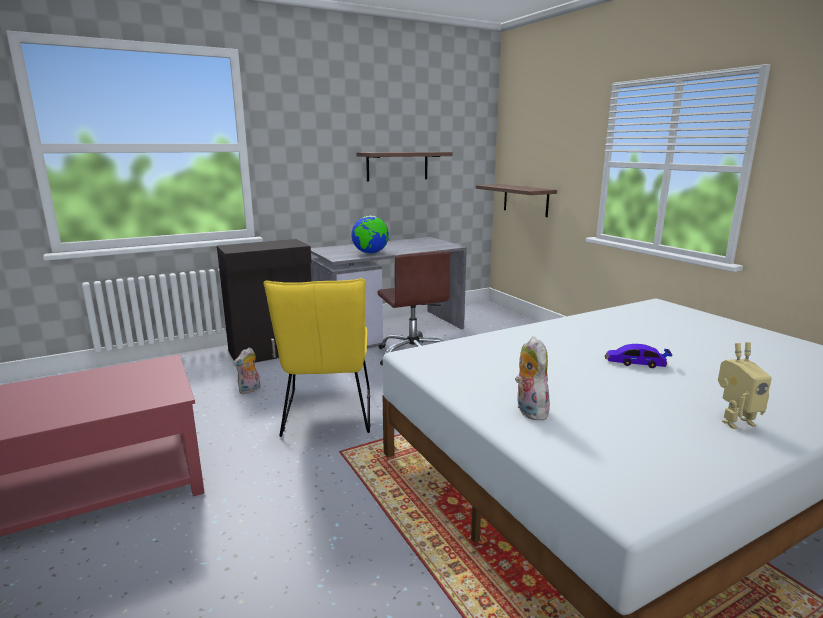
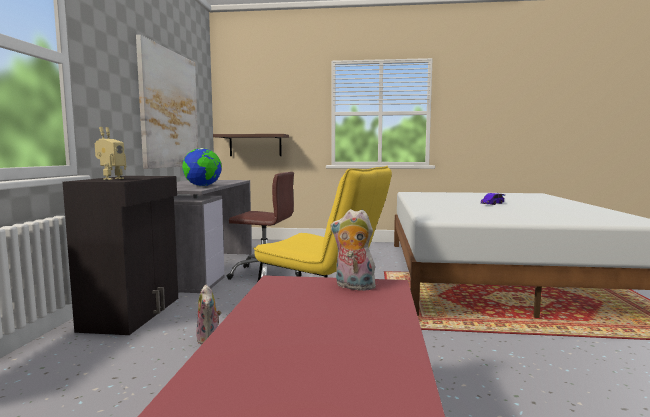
camera: 55 degrees left, 10 degrees down
shelf [356,152,453,181] -> picture [136,35,198,169]
plush toy [515,336,550,421] -> plush toy moved to [330,209,380,291]
toy robot [718,342,772,429] -> toy robot moved to [95,127,126,180]

